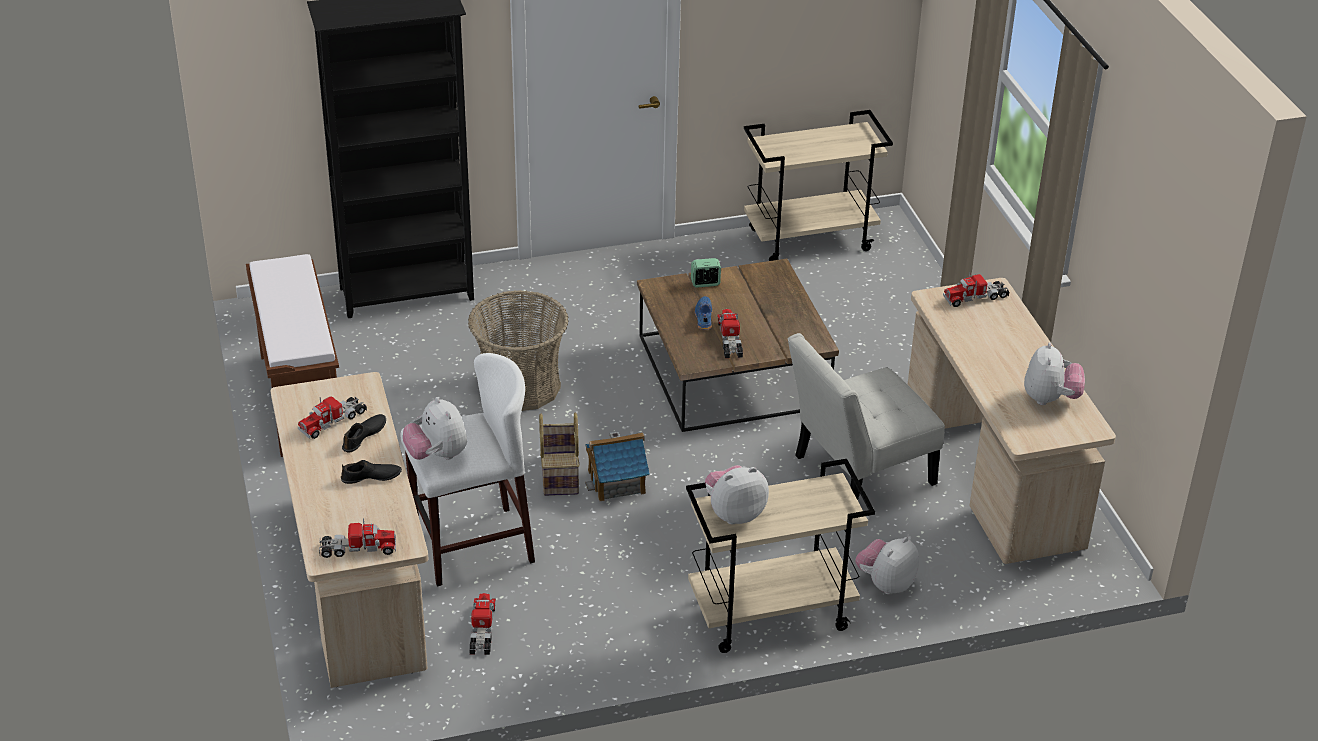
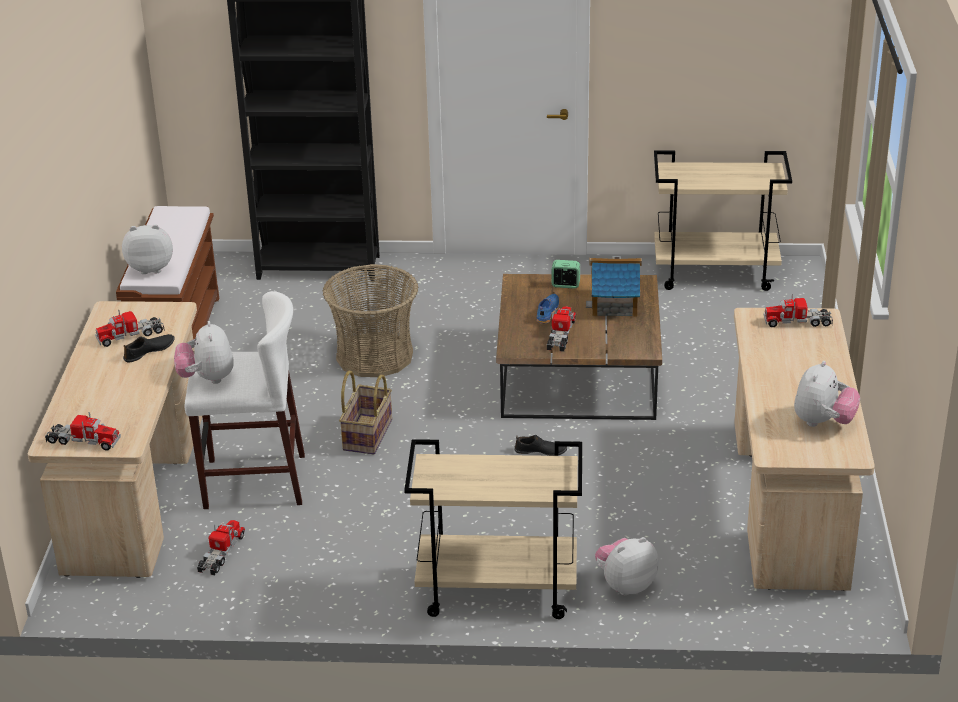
camera: 20 degrees right, 5 degrees down
black shoe [341,460,402,484] -> black shoe moved to [515,435,567,456]
toy house [585,432,650,501] -> toy house moved to [586,256,642,317]
plush toy [705,465,769,524] -> plush toy moved to [122,224,173,274]
white chair [788,333,945,500] -> none

